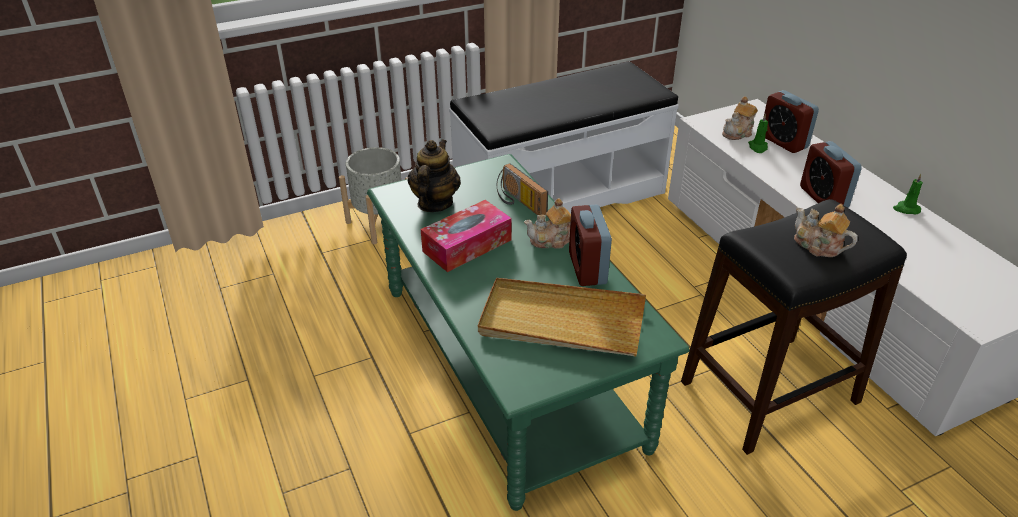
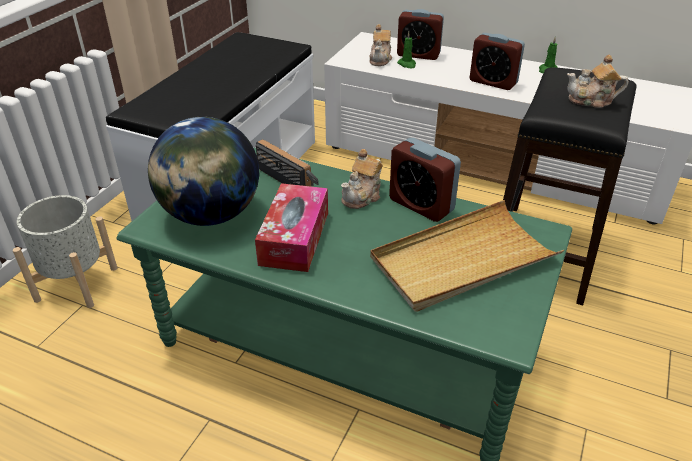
camera: 40 degrees left, 0 degrees up
teapot [408,139,461,212] -> globe [148,117,259,226]
radio [497,163,548,215] -> radio turned 150 degrees counterclockwise [256,139,319,187]

